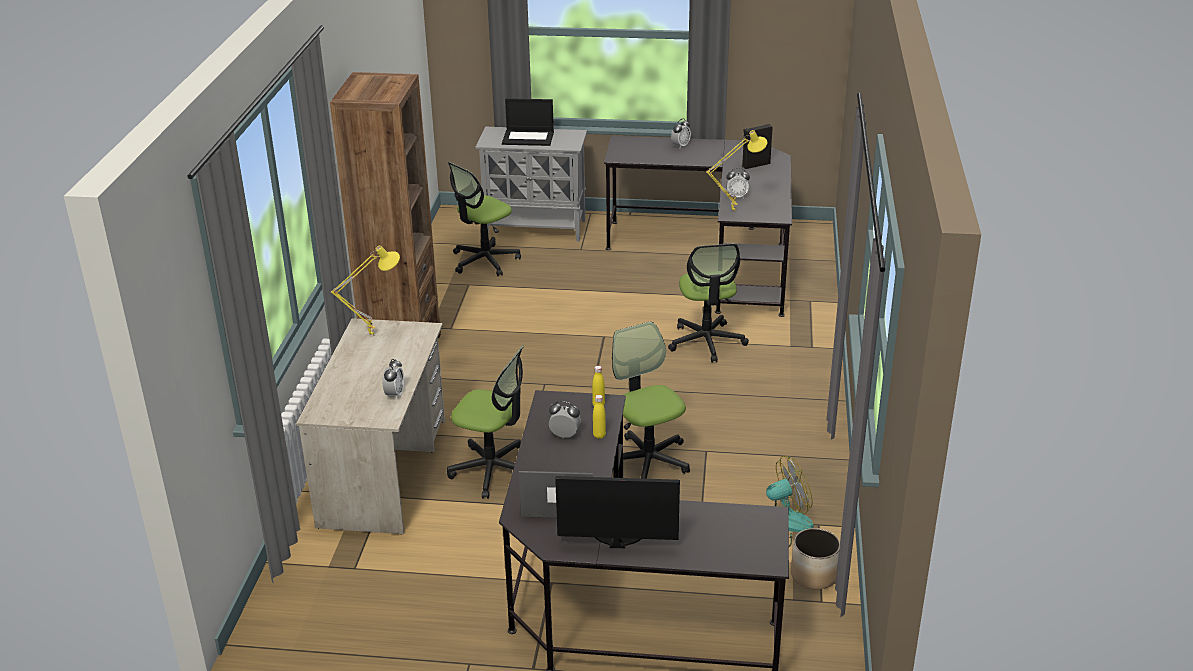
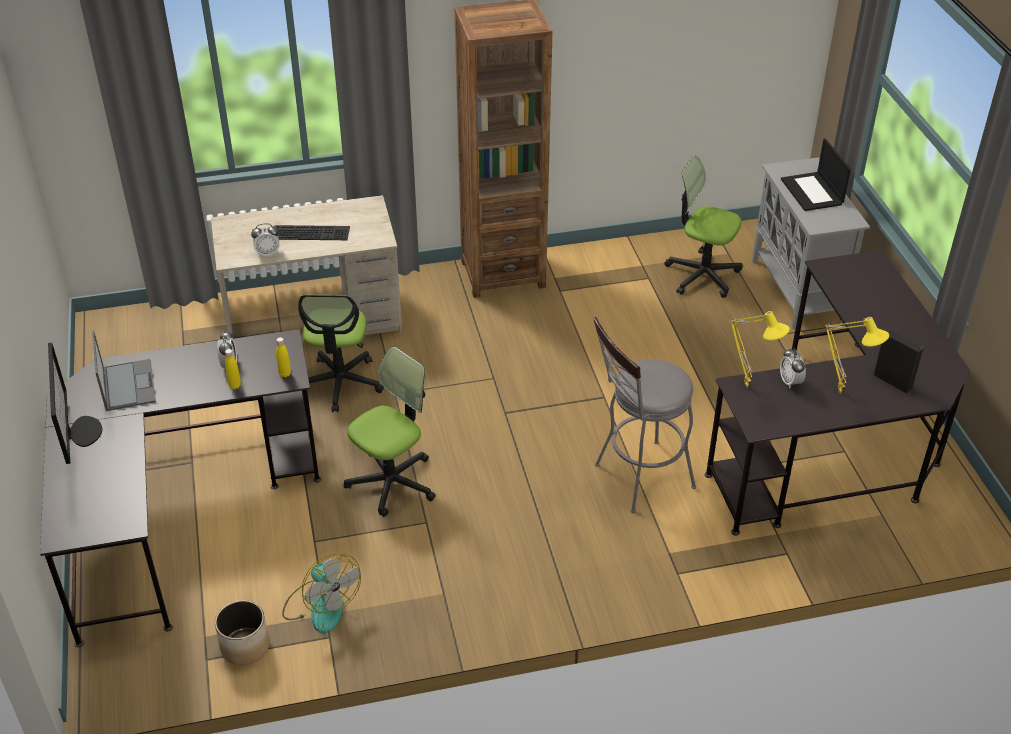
camera: 70 degrees right, 10 degrees up
yellow table lamp [331,245,400,336] -> yellow table lamp moved to [825,317,889,394]
office chair [668,244,749,362] -> grey stool [593,317,696,513]
alarm clock [671,118,691,148] -> none
none -> keyboard [274,225,350,240]

